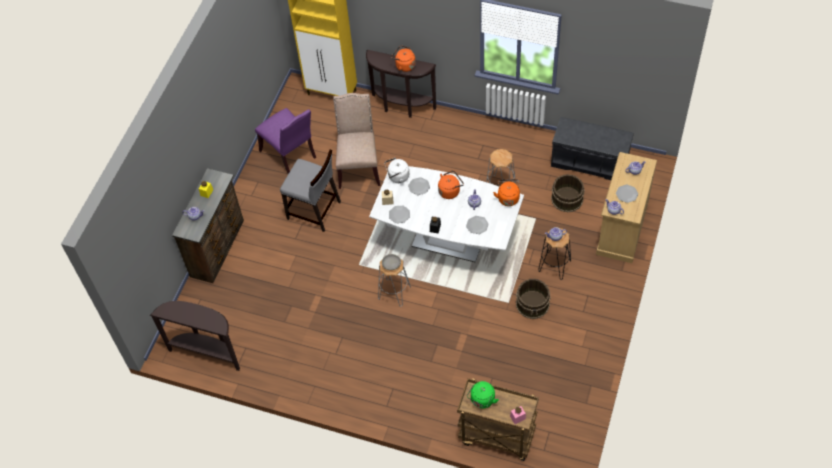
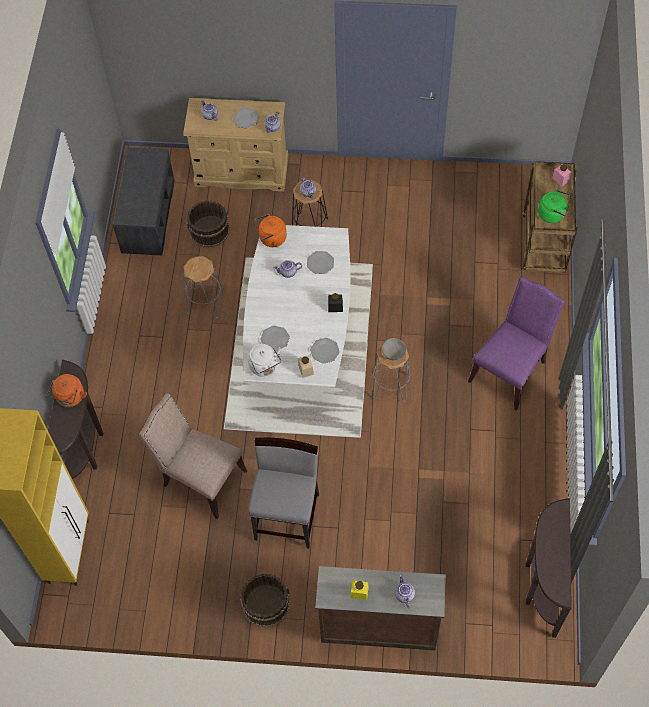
camera: 105 degrees left, 5 degrees up
purple chair [255,108,316,174] -> purple chair moved to [468,276,565,411]
beige chair [333,93,380,189] -> beige chair turned 45 degrees clockwise [139,393,247,519]
orange kettle [438,171,464,199] -> none
brown bucket [516,279,551,319] -> brown bucket moved to [240,573,290,628]

